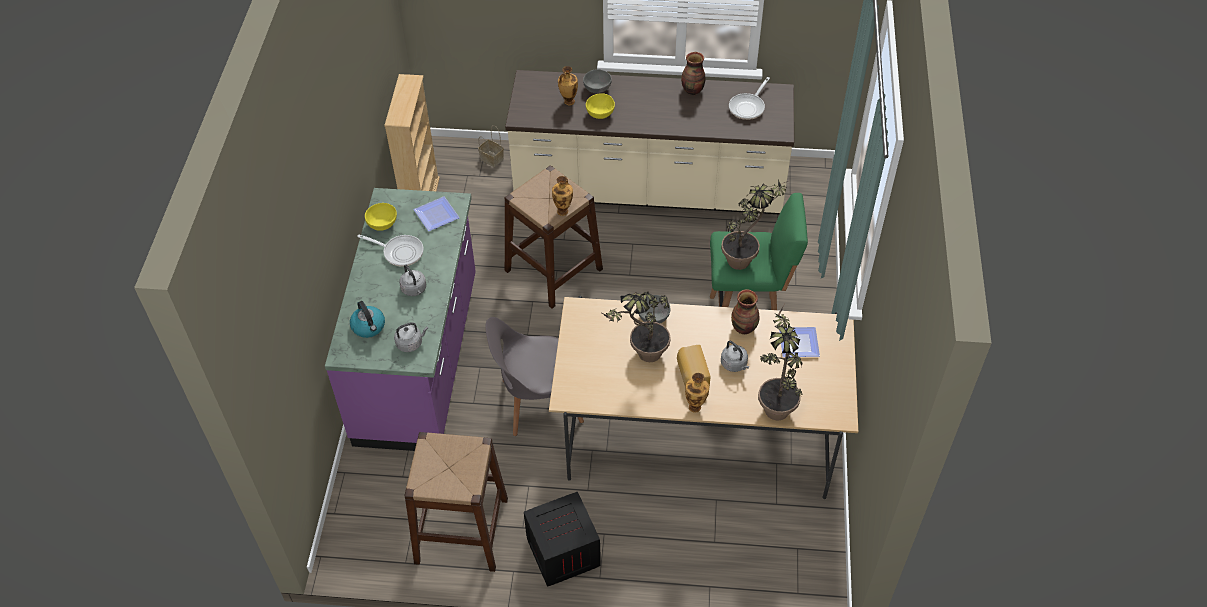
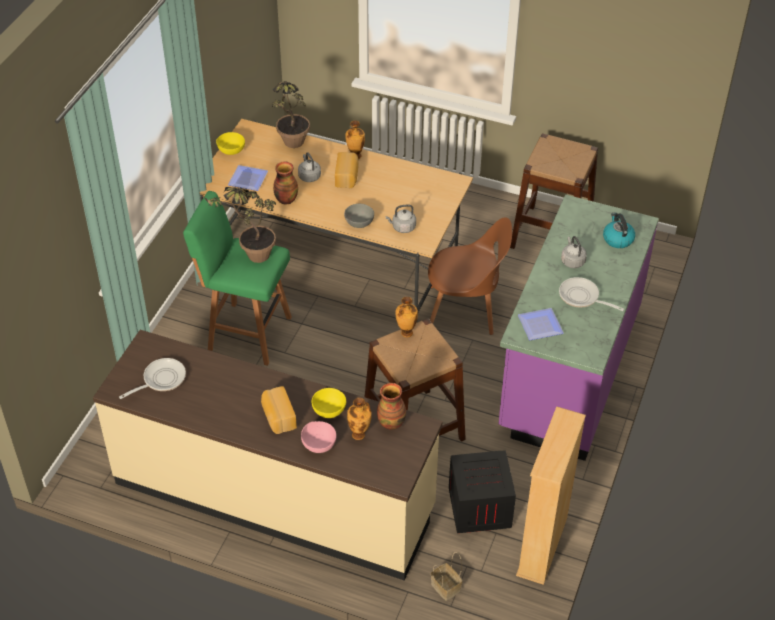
camera: 165 degrees left, 5 degrees down
yellow bowl [365,203,397,231] -> yellow bowl moved to [216,132,245,155]
grey kettle [394,322,428,352] -> grey kettle moved to [385,204,416,233]
grey chair [485,317,584,436] -> brown chair [428,217,512,335]
crate [524,492,601,587] -> crate moved to [449,450,516,533]
grey bowl [583,69,612,93] -> pink bowl [301,421,336,453]
potted plant [600,292,671,362] -> none
vase [681,52,705,95] -> vase moved to [377,383,406,430]
none -> bread [261,386,297,434]

